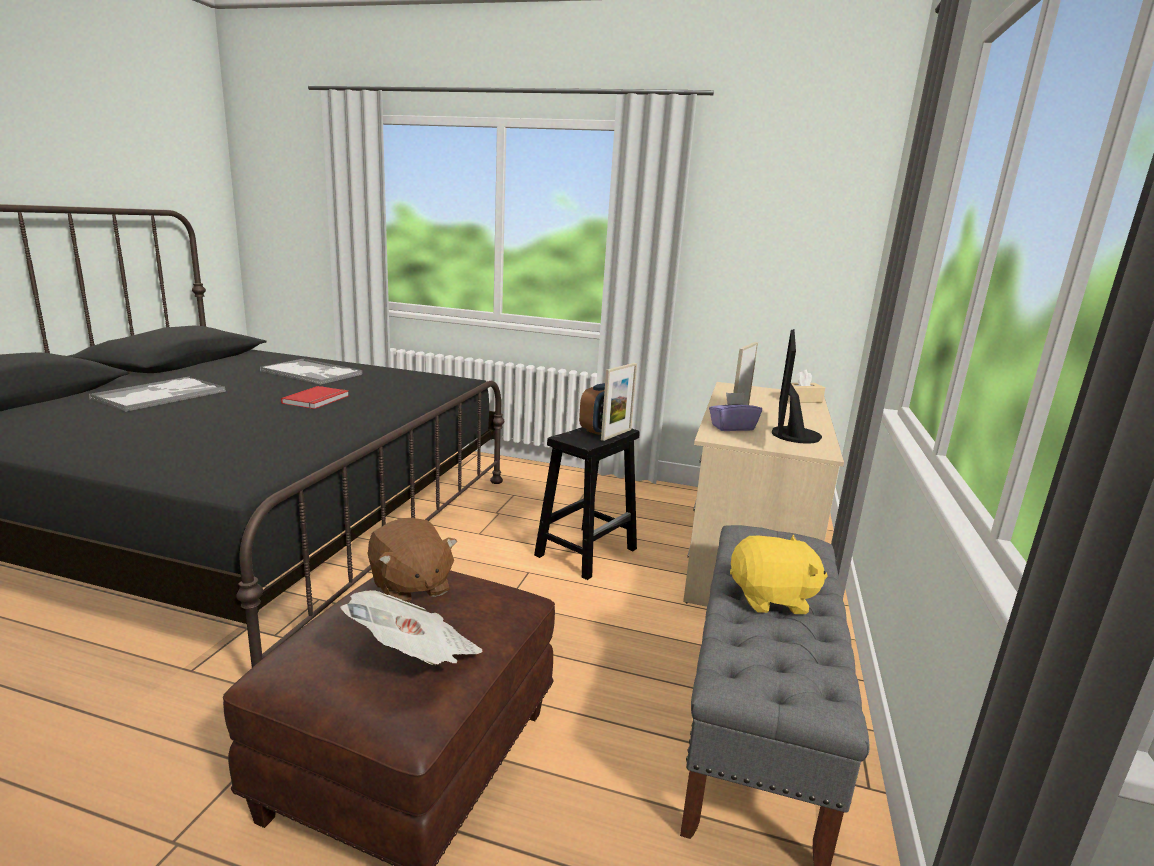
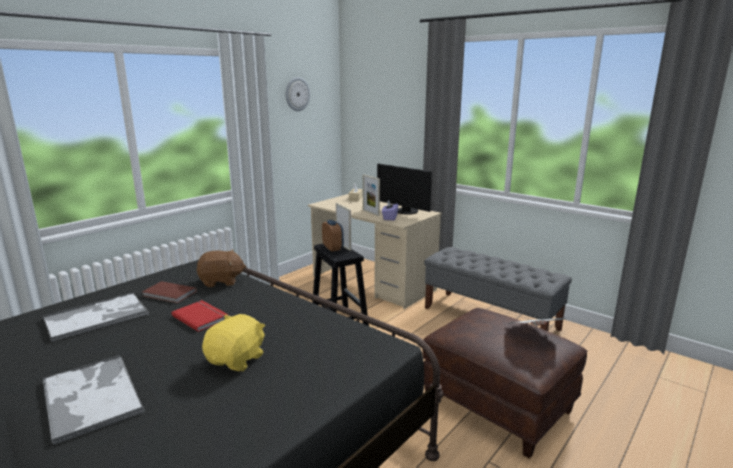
camera: 65 degrees left, 0 degrees up
brown plush toy [367,518,457,602] -> brown plush toy moved to [196,249,246,287]
yellow plush toy [730,535,828,614] -> yellow plush toy moved to [202,314,265,372]
none -> brown book [142,281,197,303]
none -> wall clock [285,77,310,111]

